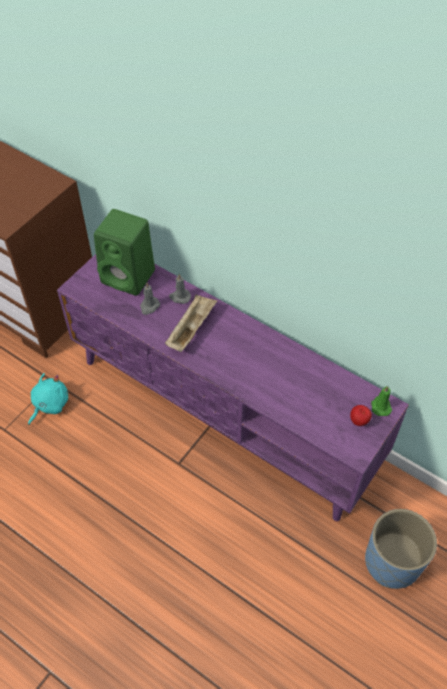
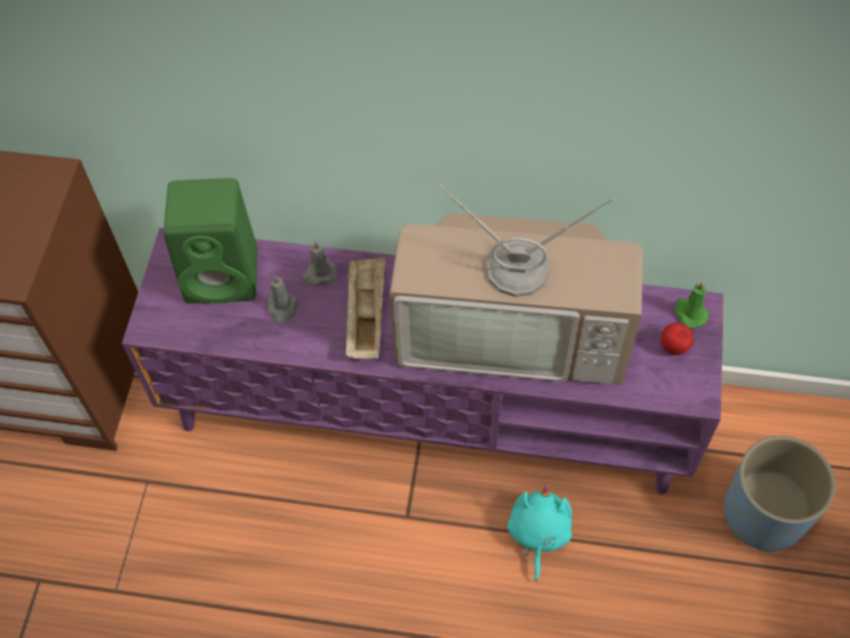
camera: 25 degrees left, 5 degrees up
turquoise plush toy [28,373,68,425] -> turquoise plush toy moved to [507,484,572,582]
none -> television [390,184,643,385]

